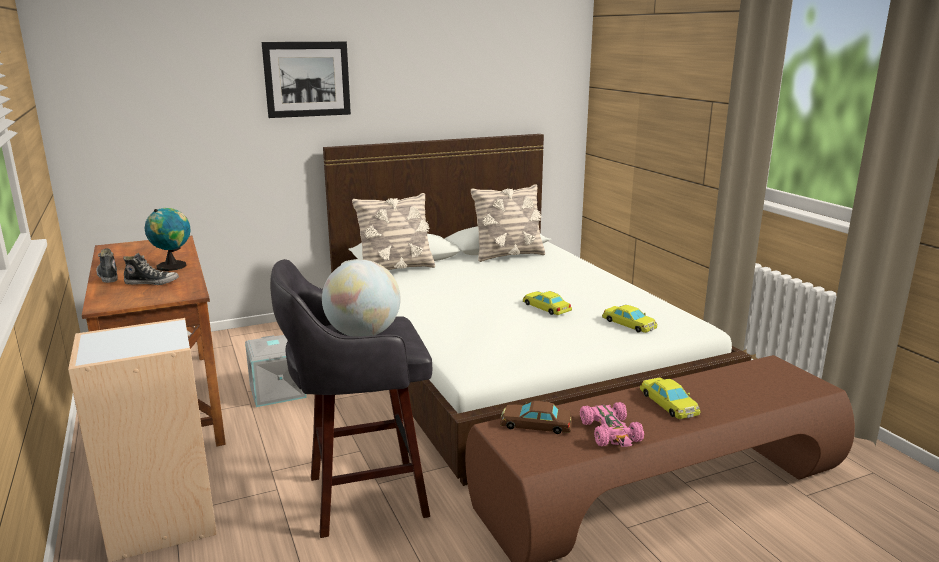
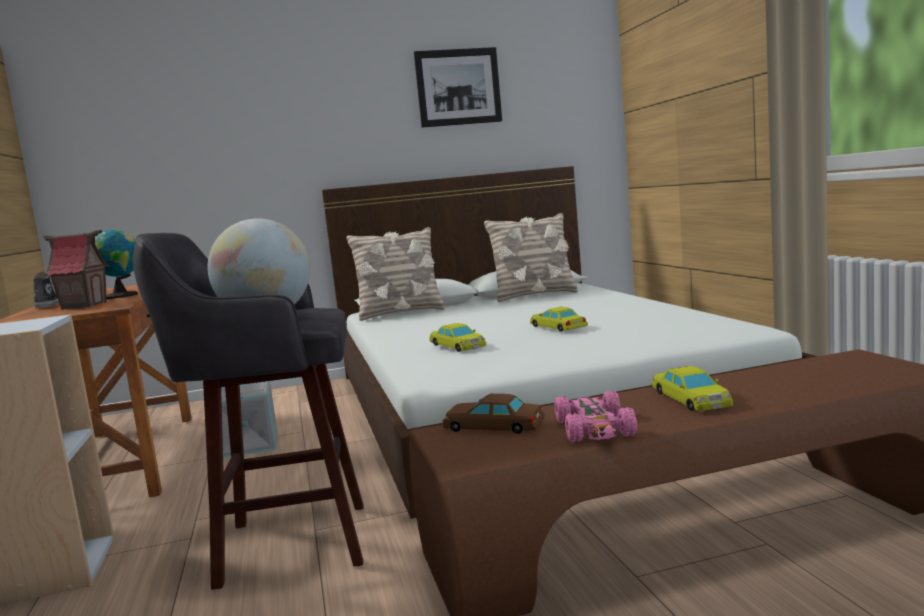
camera: 10 degrees right, 10 degrees down
shoe [123,253,179,285] -> toy house [43,230,110,309]
picture [262,42,351,118] -> picture moved to [414,47,502,128]
yellow toy car [602,305,657,333] -> yellow toy car moved to [429,323,486,352]

